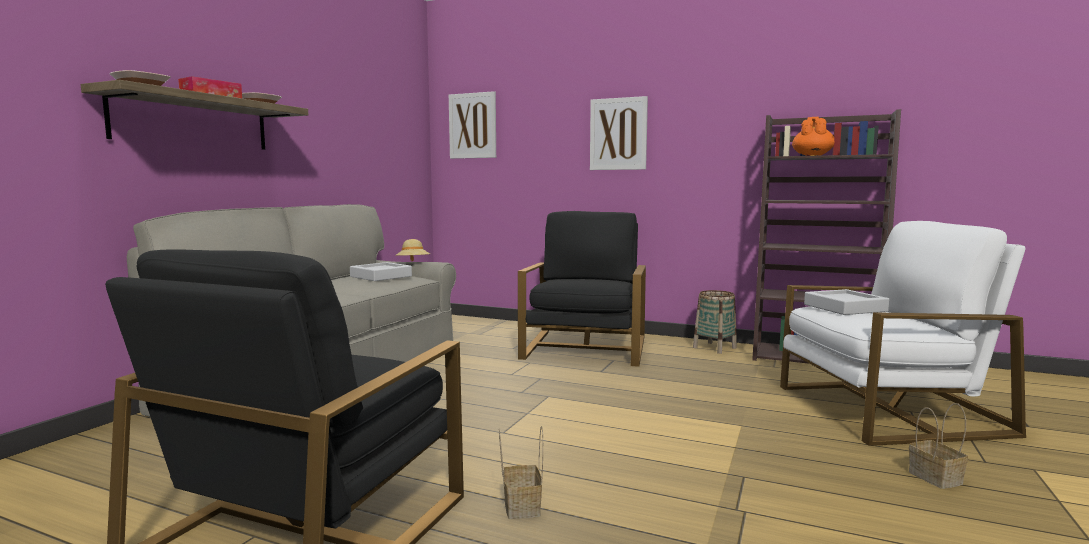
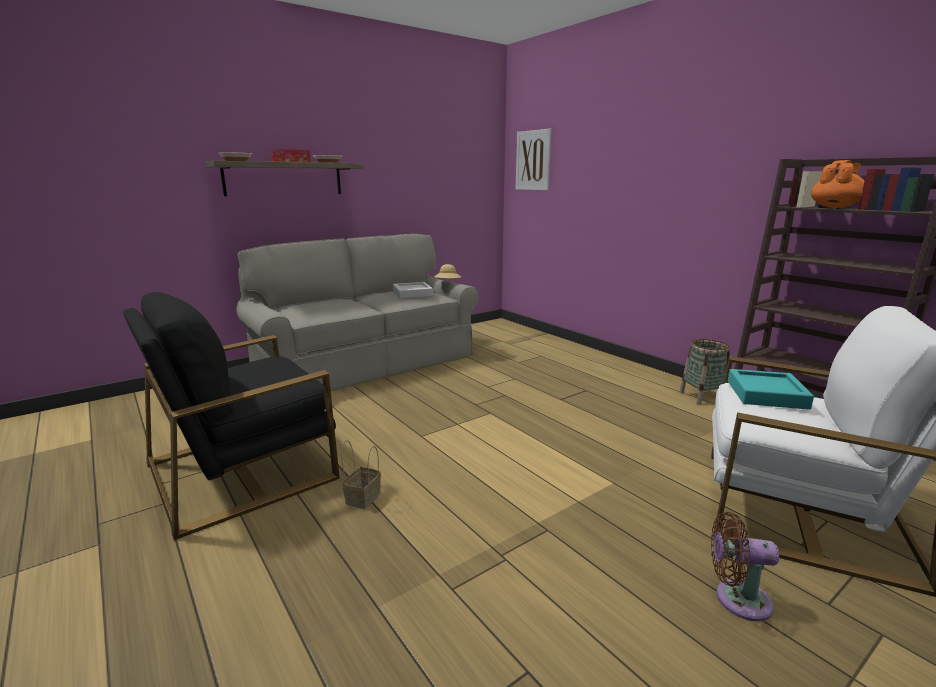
camera: 30 degrees right, 10 degrees up
black armchair [518,211,646,367] -> none
picture [590,96,648,170] -> none
grey tray [804,289,889,315] -> turquoise tray [728,369,814,410]
basket [909,403,968,489] -> brown fan [711,512,779,621]

